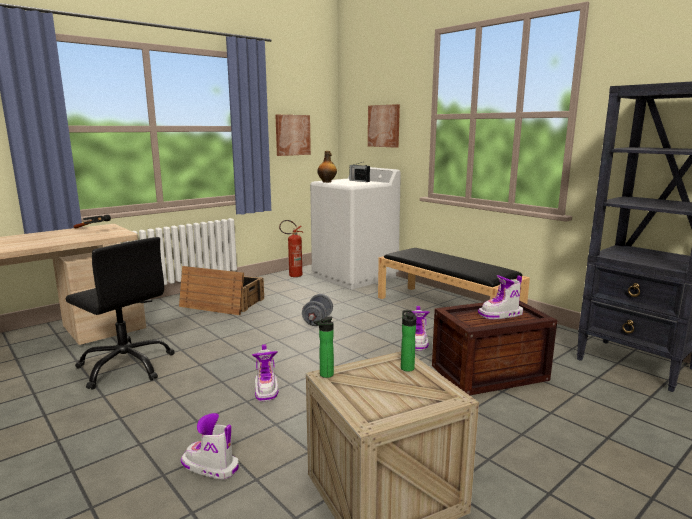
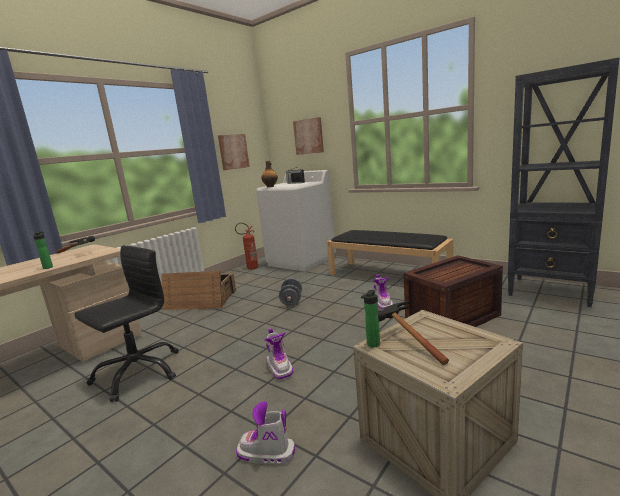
camera: 10 degrees left, 0 degrees up
black office chair [66,237,175,390] -> black office chair turned 75 degrees counterclockwise [74,245,179,402]
bottle [401,310,416,371] -> bottle moved to [33,231,53,269]
boot [478,275,523,319] -> none
none -> hammer [378,302,449,365]

